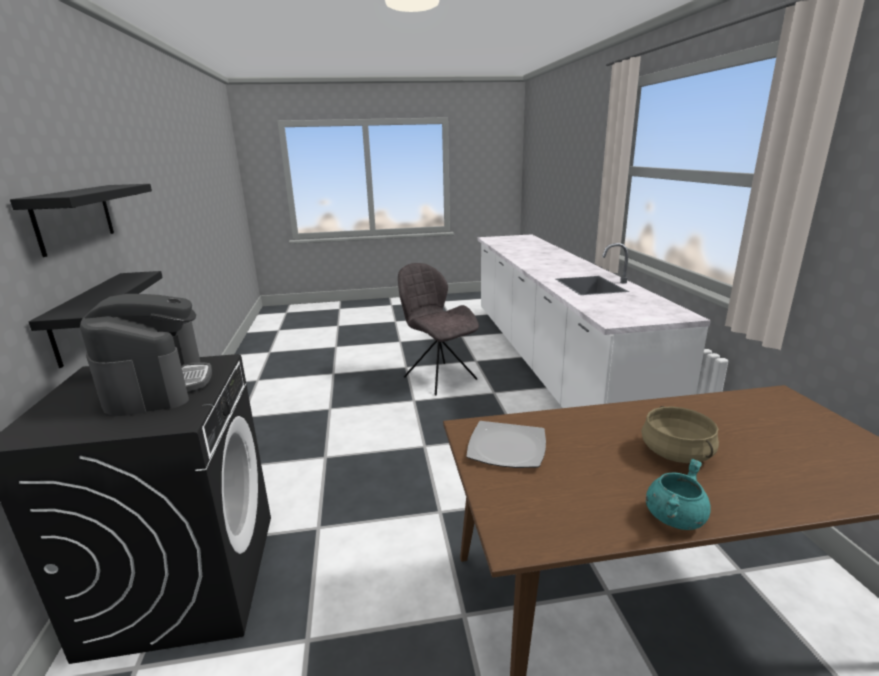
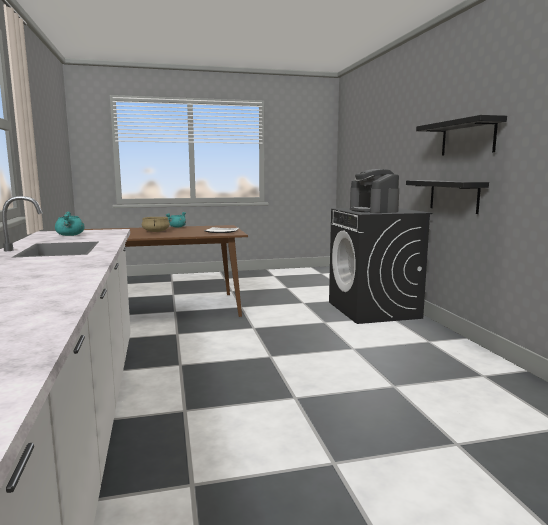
camera: 175 degrees right, 10 degrees down
grey chair [398,263,479,396] -> none
none -> turquoise cooking pot [55,211,85,236]

